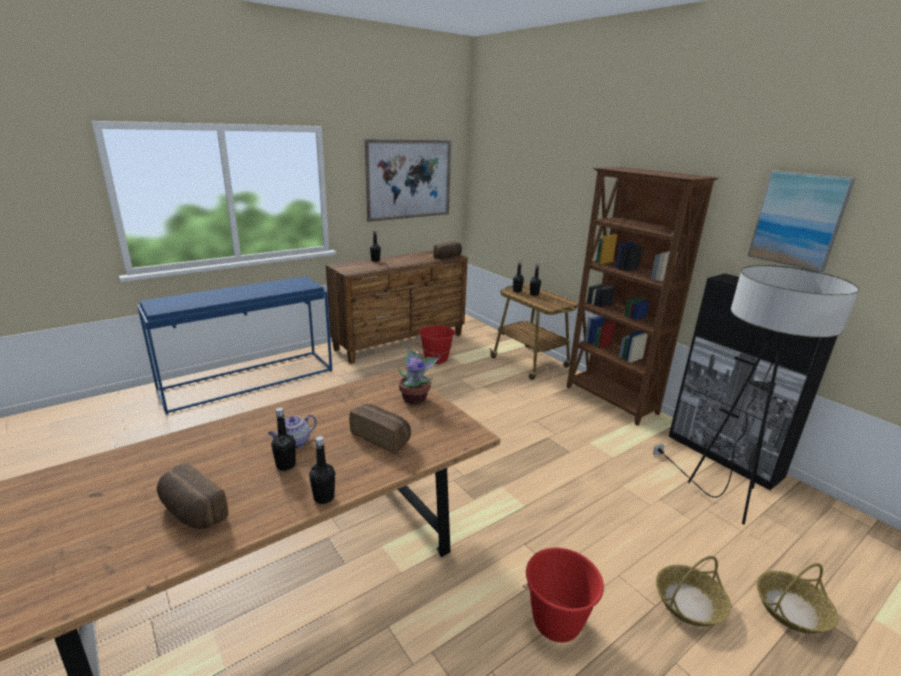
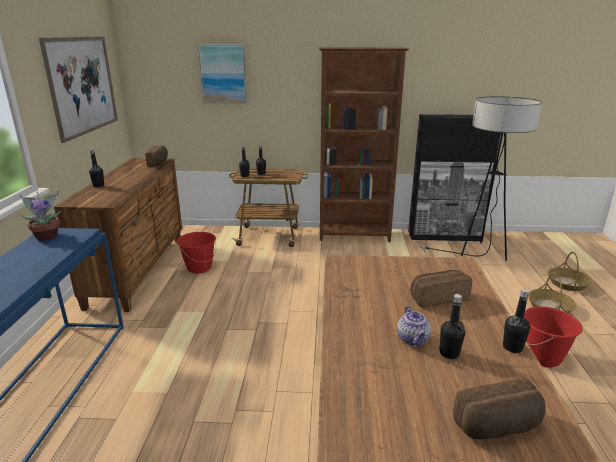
camera: 50 degrees left, 0 degrees up
potted plant [398,346,440,404] -> potted plant moved to [19,191,61,241]
picture [748,170,856,272] -> picture moved to [198,45,247,104]

